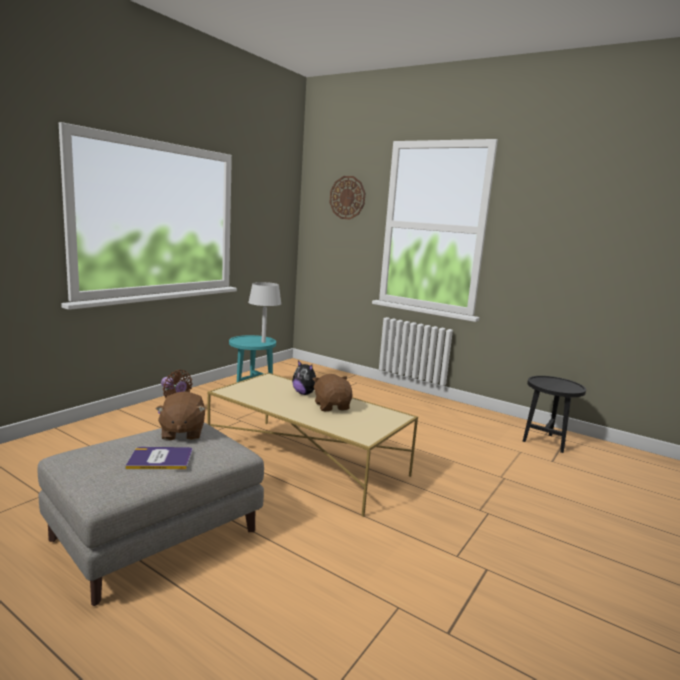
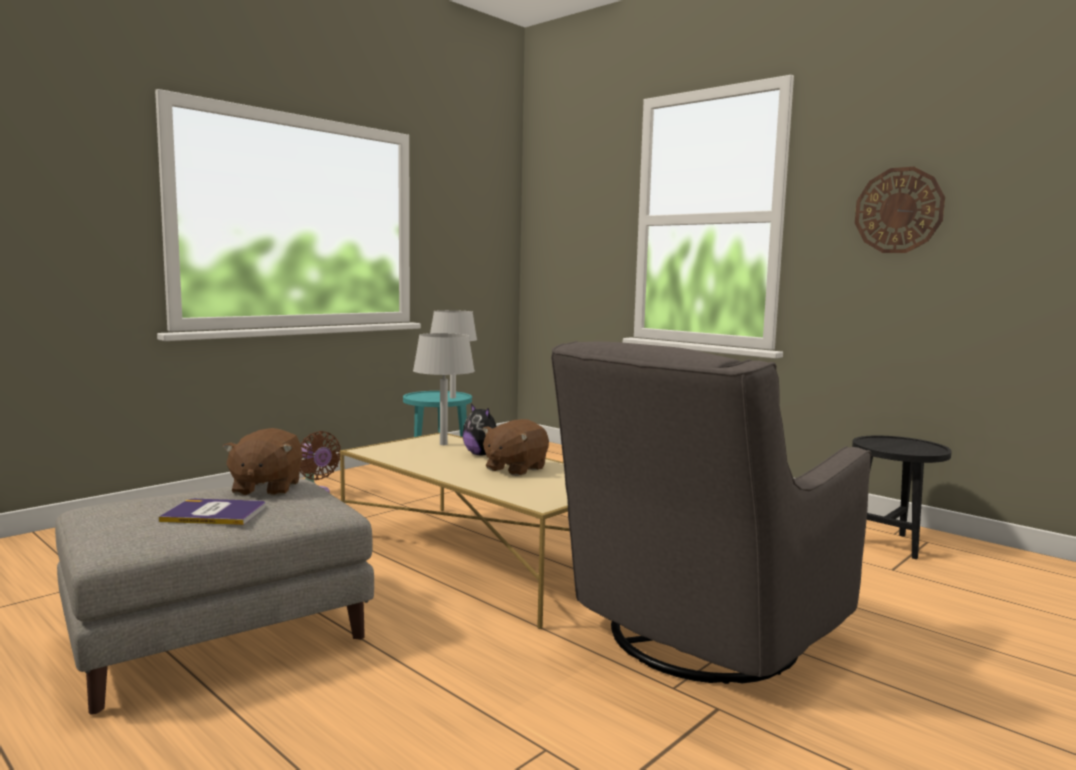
camera: 10 degrees right, 5 degrees down
brown plush toy [313,374,353,411] -> brown plush toy turned 135 degrees counterclockwise [482,419,549,476]
wall clock [329,176,365,219] -> wall clock moved to [855,167,945,253]
none -> grey table lamp [413,333,475,445]
none -> grey armchair [551,341,872,684]

